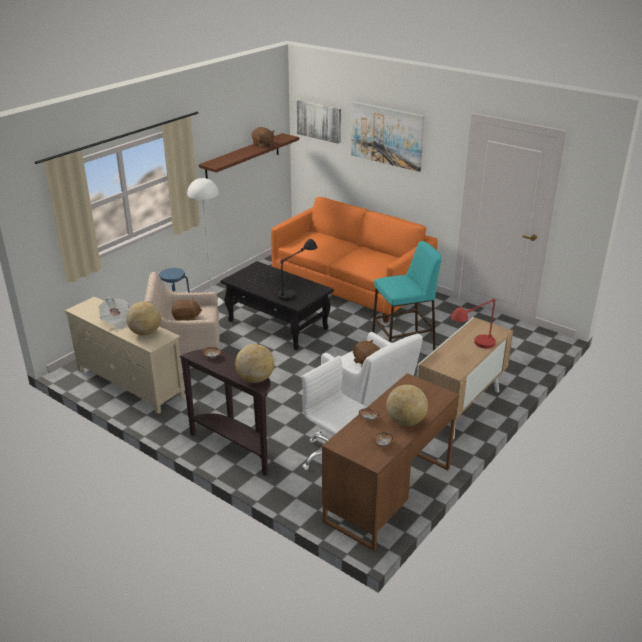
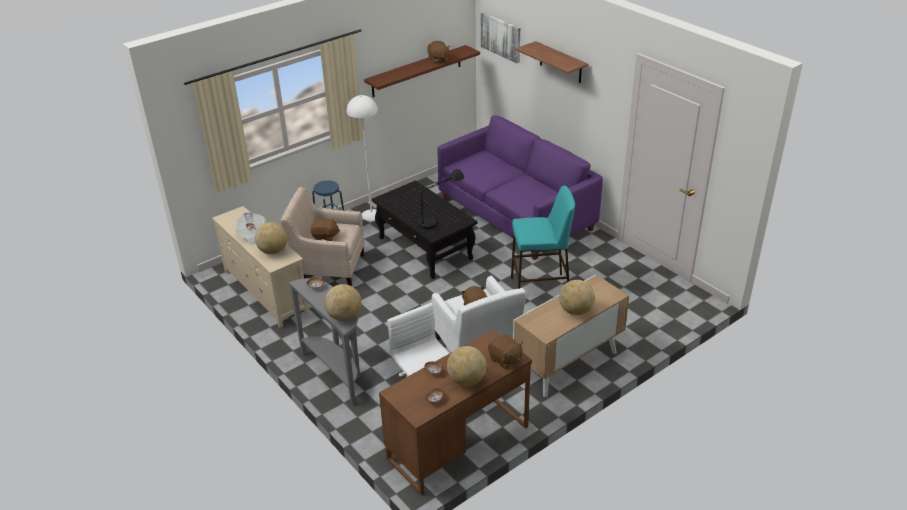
camera: 15 degrees right, 5 degrees up
brown console table [180,349,271,476] -> grey console table [288,278,360,405]
orange sofa [271,197,437,323] -> purple sofa [438,116,603,260]
picture [351,102,425,172] -> shelf [515,41,588,83]
red table lamp [451,298,496,349] -> globe [559,280,595,315]
none -> brown plush toy [488,334,523,369]

